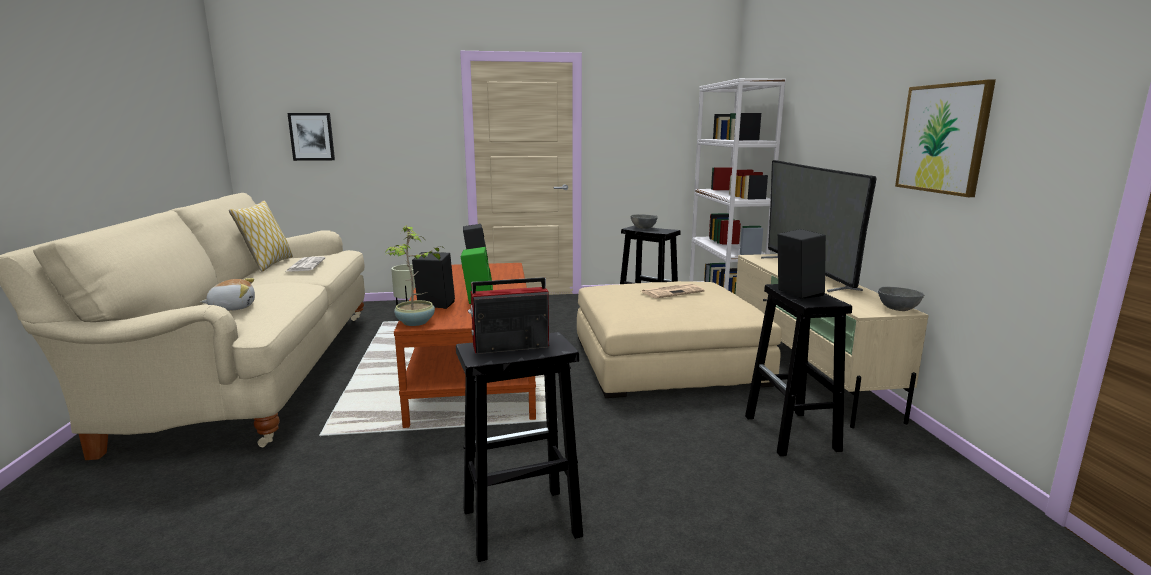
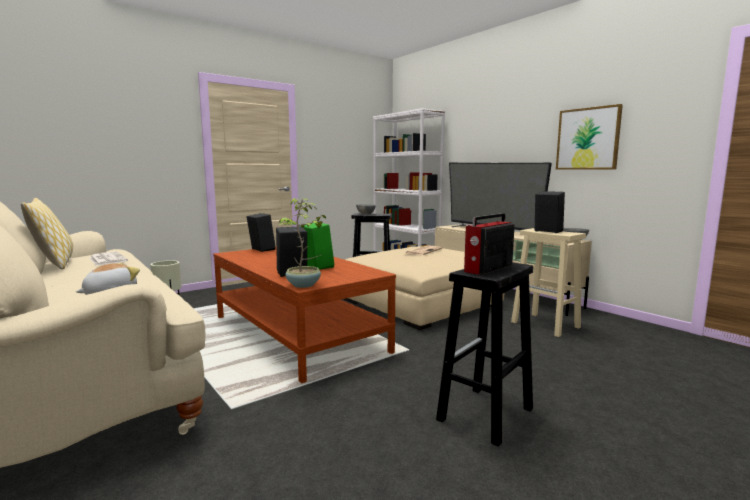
camera: 30 degrees left, 5 degrees down
picture [287,113,335,161] -> none
black stool [745,284,852,456] -> beige stool [511,228,586,337]

